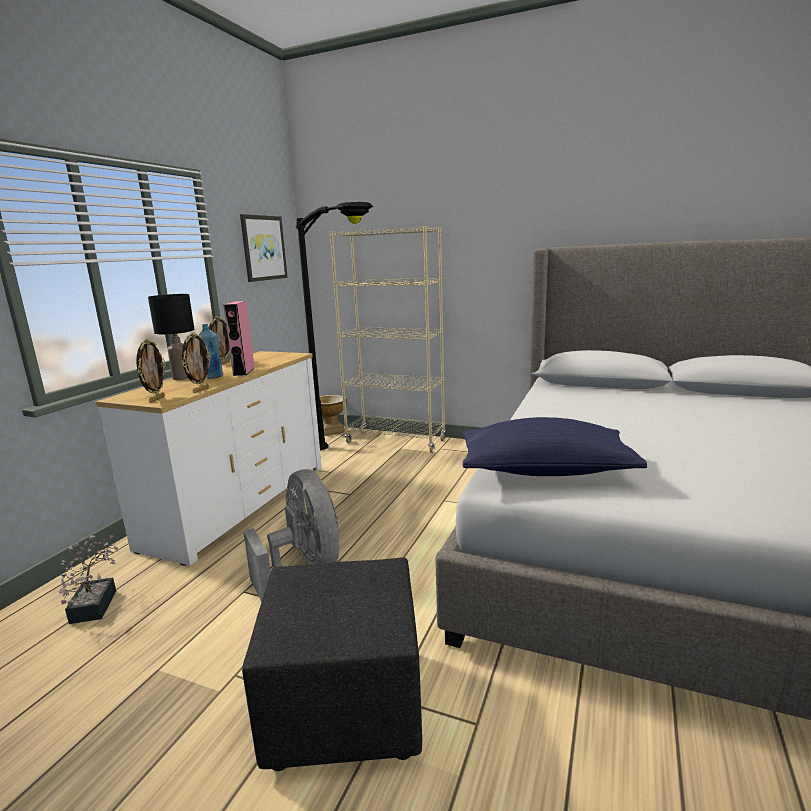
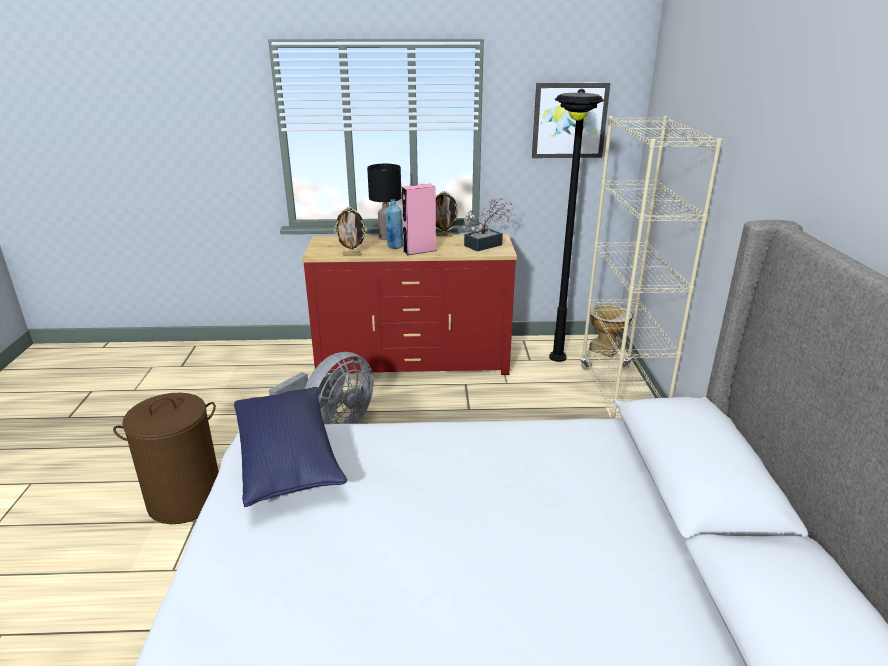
camera: 65 degrees right, 10 degrees up
potted plant [59,535,119,624] -> potted plant moved to [462,197,513,251]
white dresser [96,351,322,566] -> red dresser [302,234,517,375]
picture frame [136,338,166,403] -> none
black ottoman [242,557,422,771] -> brown laundry basket [113,393,219,524]

